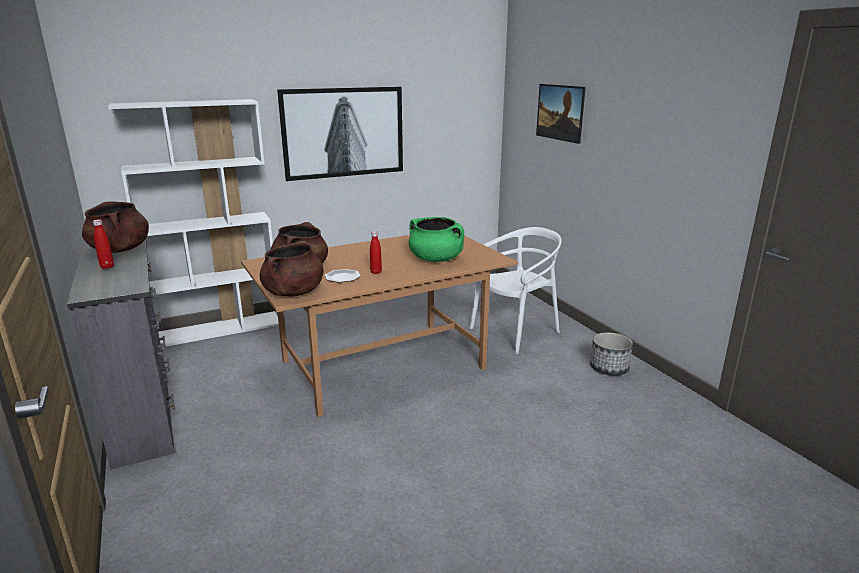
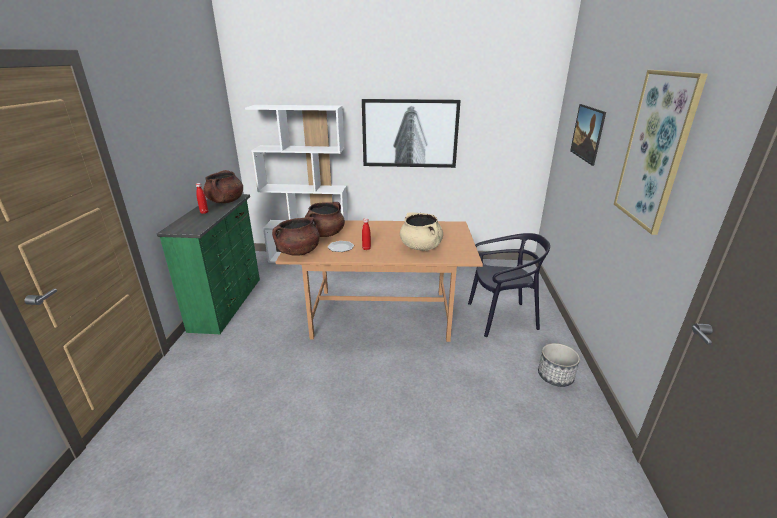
camera: 30 degrees right, 5 degrees up
grey dresser [67,239,175,470] -> green dresser [157,194,260,334]
green cooking pot [409,217,464,262] -> beige cooking pot [400,212,443,251]
white chair [470,227,562,354] -> black chair [468,233,550,337]
none -> picture [614,70,708,235]

